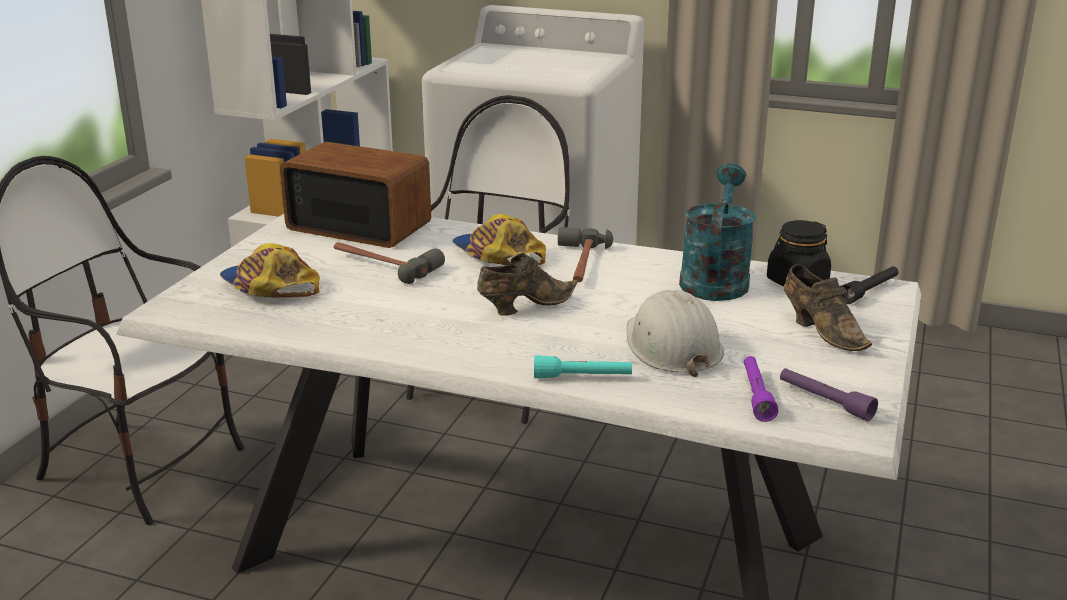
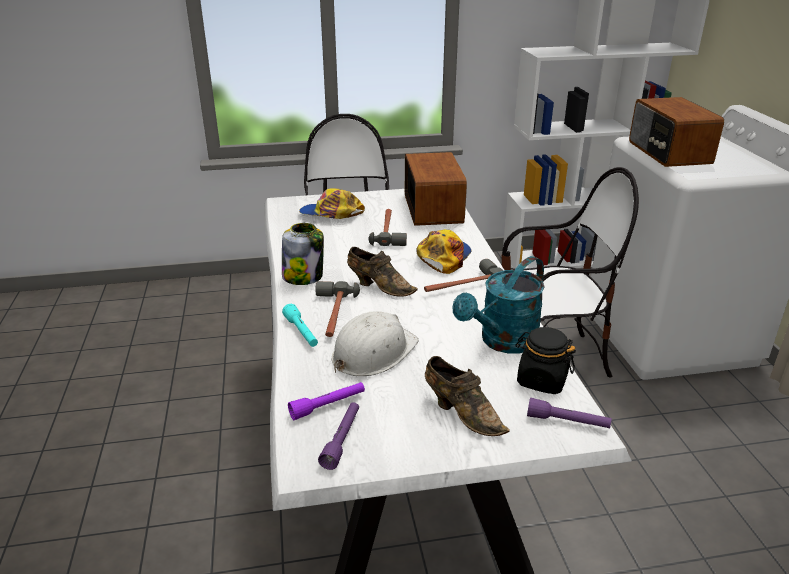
camera: 60 degrees right, 5 degrees up
cap [220,243,320,298] -> cap turned 90 degrees counterclockwise [299,188,365,219]
turquoise watering can [679,164,756,301] -> turquoise watering can turned 150 degrees clockwise [452,256,545,354]
brown shoe [784,264,872,351] -> brown shoe turned 75 degrees counterclockwise [425,356,510,436]
black flashlight [842,266,898,304] -> purple flashlight [527,398,612,428]
none -> jar [282,223,324,285]
none -> hammer [316,281,360,337]
none -> radio [629,97,724,167]

